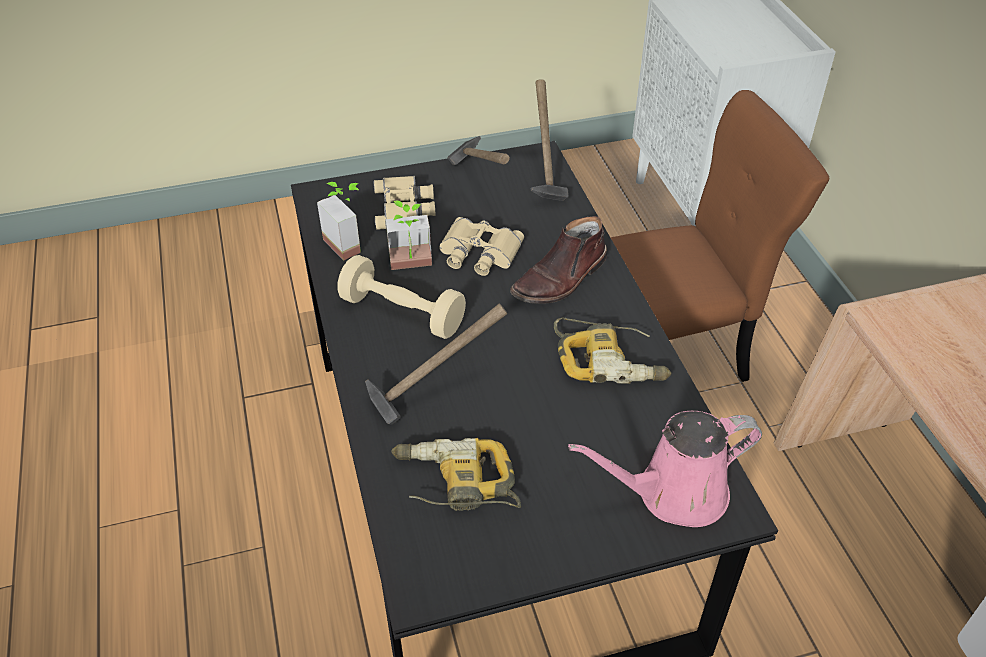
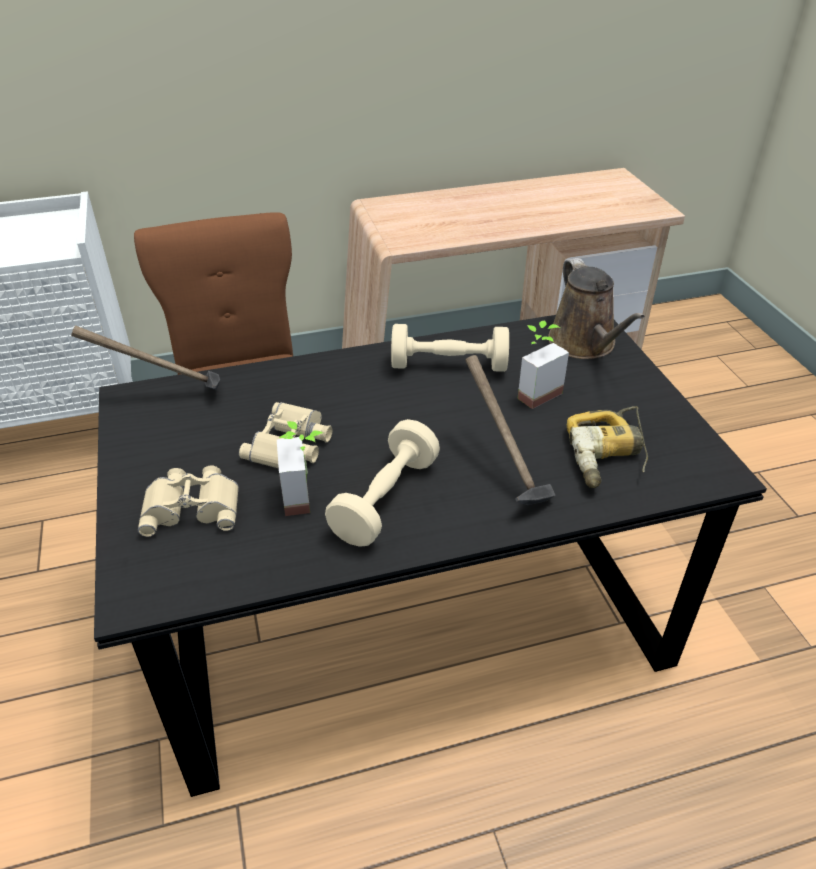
camera: 90 degrees left, 5 degrees down
potted plant [317,182,361,261] -> potted plant moved to [518,321,569,409]
hammer [448,136,510,165] -> none
brown boot [510,216,607,304] -> none
power drill [554,318,672,384] -> beige dumbbell [391,324,509,372]
pink watering can [568,411,762,527] -> brown watering can [548,258,645,359]

